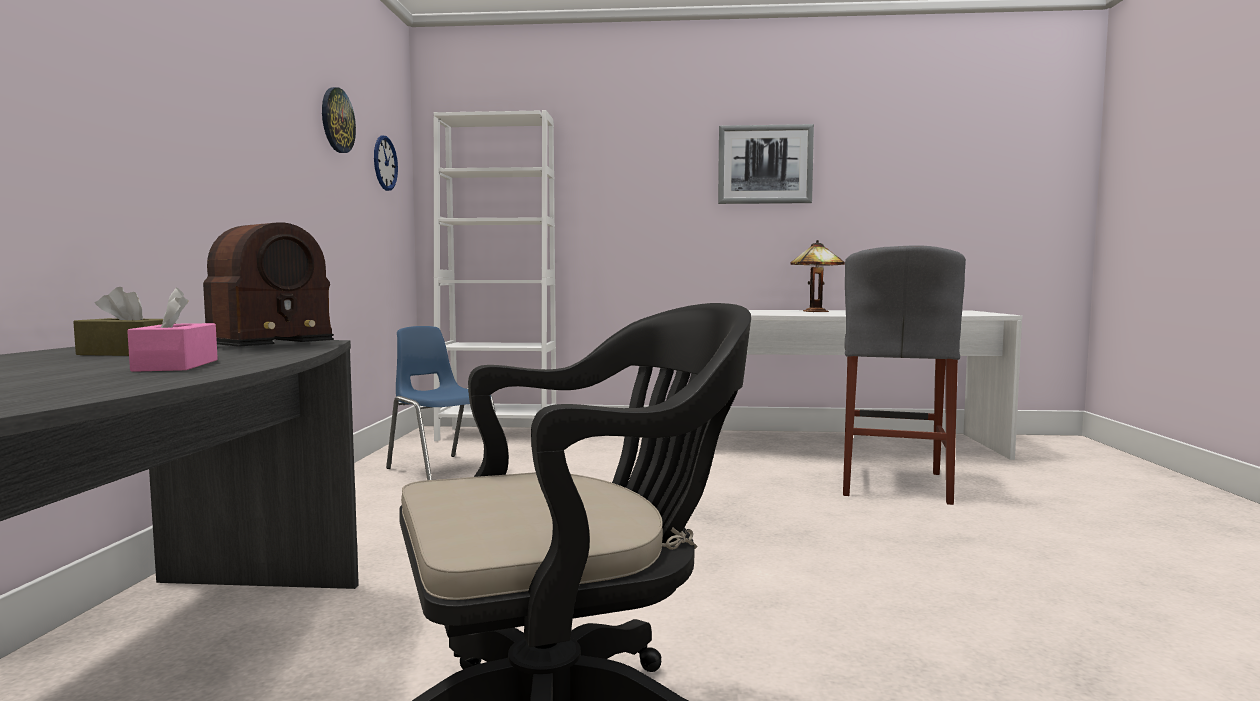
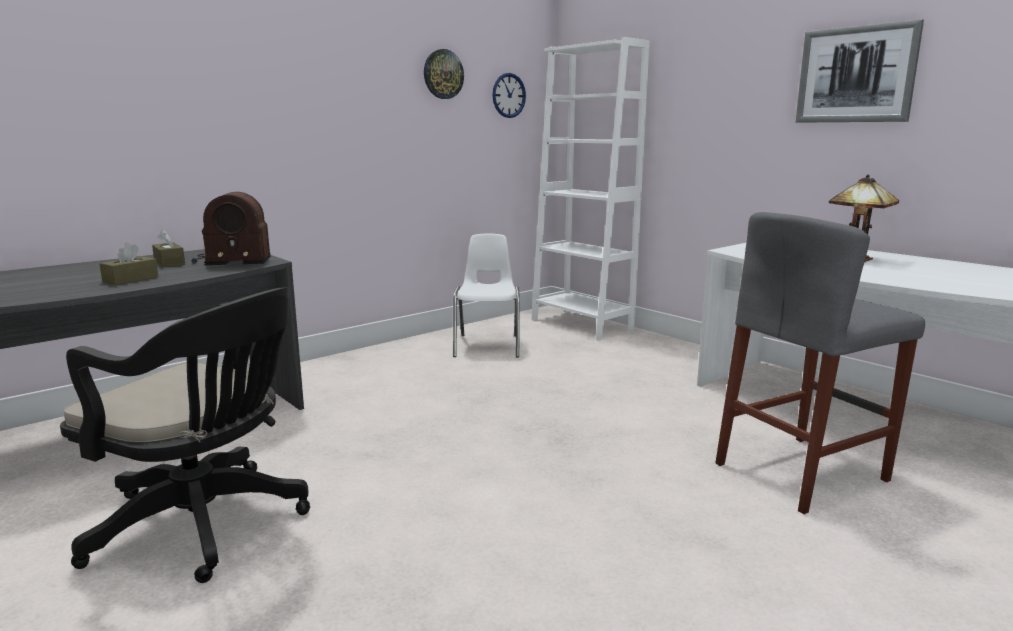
camera: 45 degrees right, 10 degrees up
pink tissue box [127,288,218,372] -> brown tissue box [100,242,158,285]
blue chair [386,326,496,480] -> white chair [453,234,520,358]

